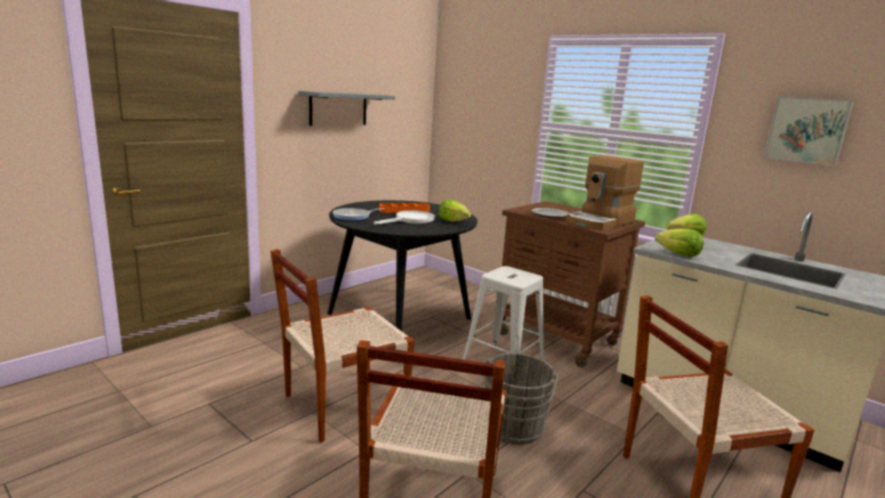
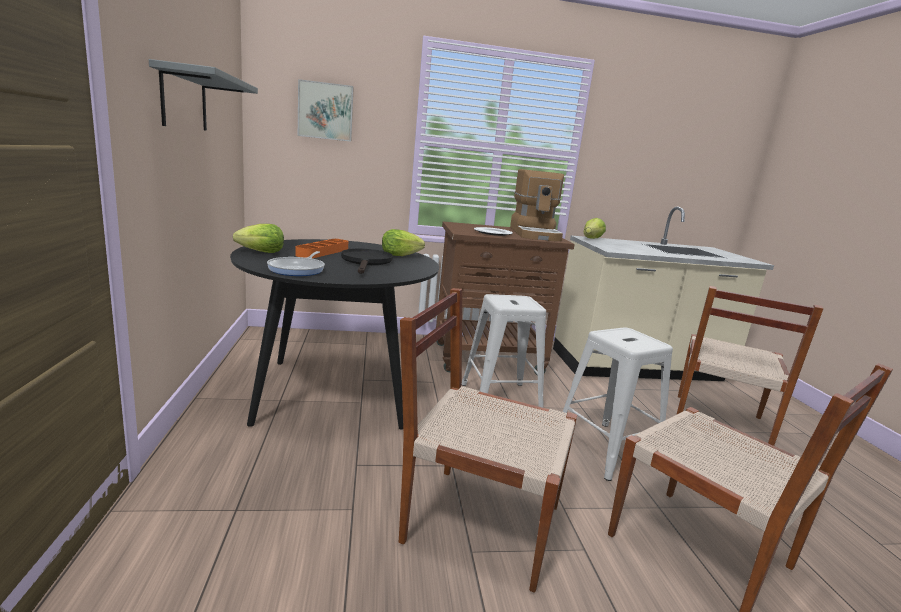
camera: 50 degrees left, 0 degrees up
chair [270,249,414,442] -> chair turned 105 degrees clockwise [399,288,577,593]
white frying pan [374,210,435,225] -> black frying pan [341,249,393,274]
grey bucket [478,353,558,445] -> white stool [563,328,673,481]
lettuce [655,228,704,257] -> lettuce moved to [233,224,284,253]
picture [764,96,854,166] -> picture moved to [298,79,354,142]

